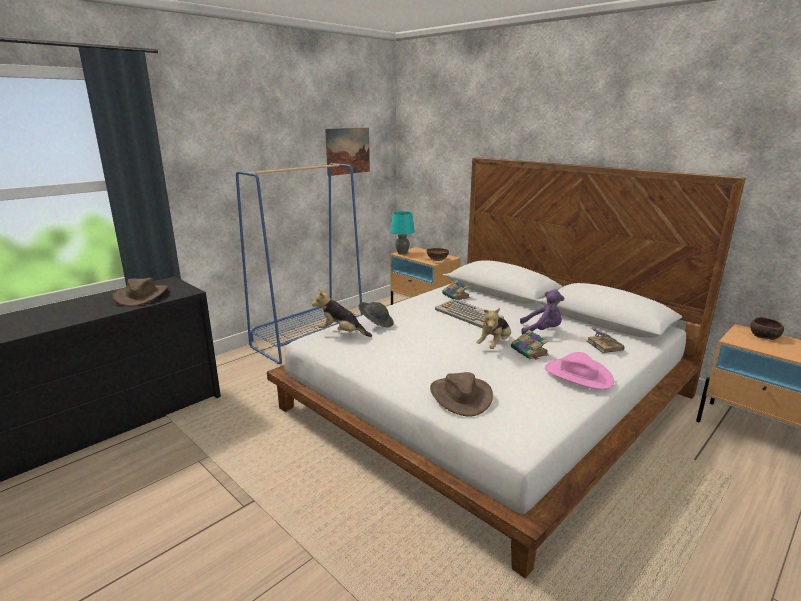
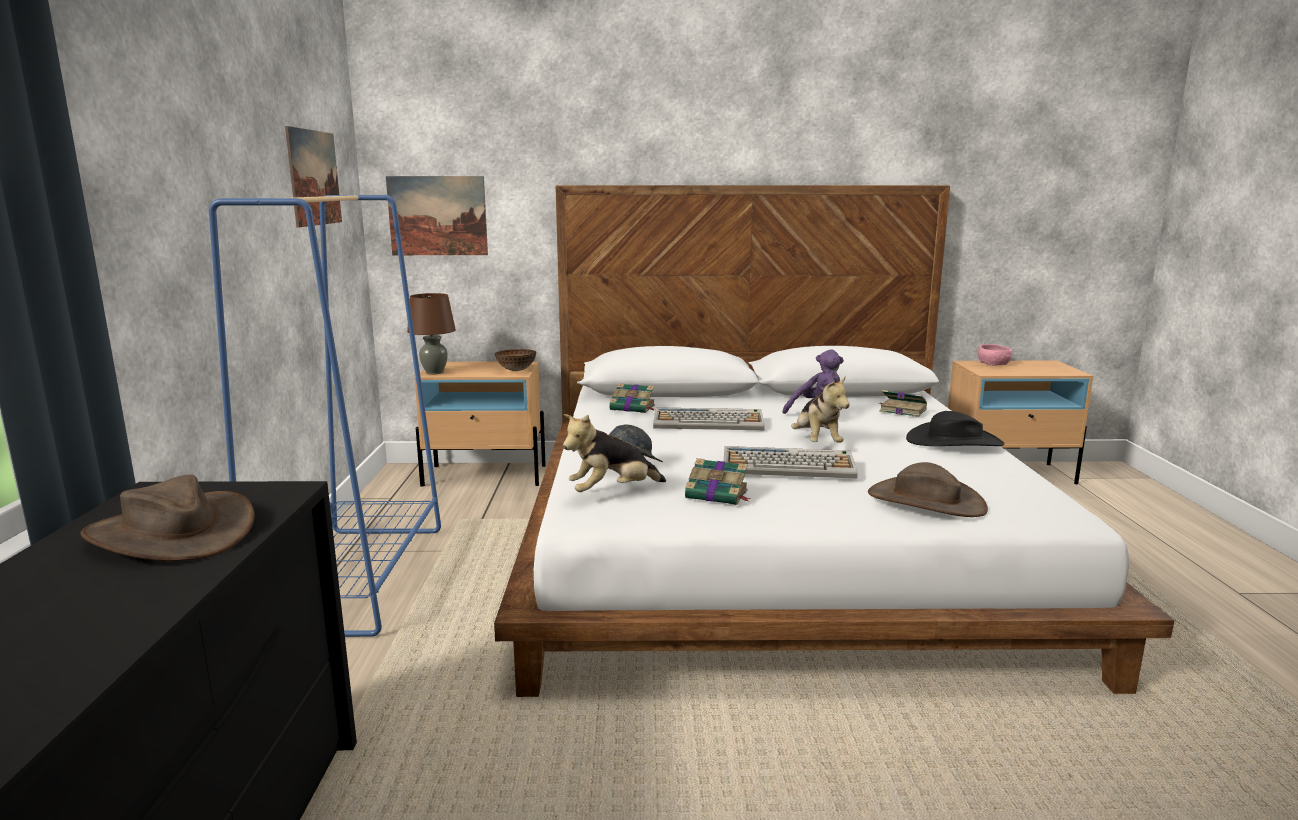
camera: 45 degrees left, 5 degrees down
turquoise table lamp [390,211,415,255] -> brown table lamp [407,293,456,375]
book [511,330,549,360] -> book moved to [685,458,751,505]
pink hat [545,352,614,390] -> black hat [906,411,1004,446]
brown bowl [750,317,784,340] -> pink bowl [978,344,1012,366]
none -> picture [386,176,488,255]
none -> keyboard [724,446,858,479]

